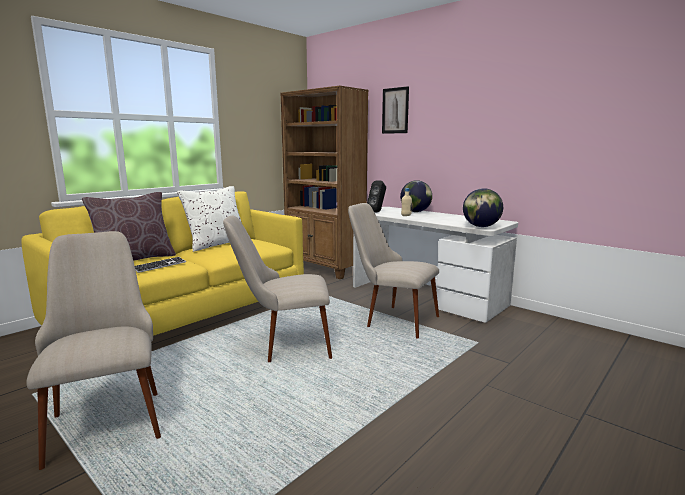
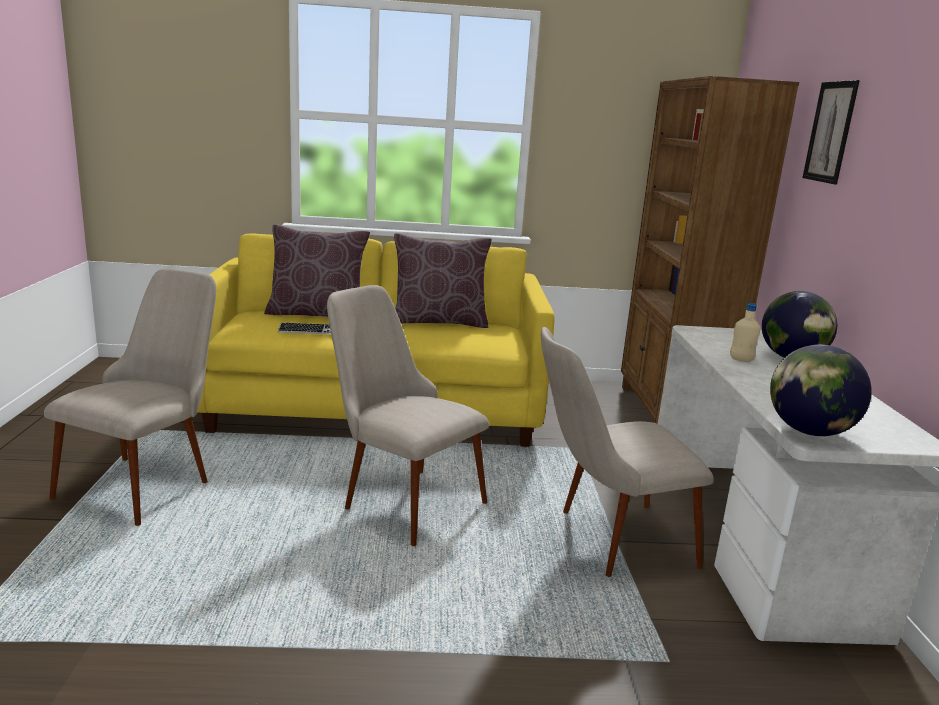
camera: 45 degrees right, 5 degrees up
white pillow [177,186,242,252] -> brown pillow [394,233,492,328]
beige chair [348,203,439,339] -> beige chair turned 90 degrees counterclockwise [541,327,713,577]
black speaker [367,180,386,212] -> none

